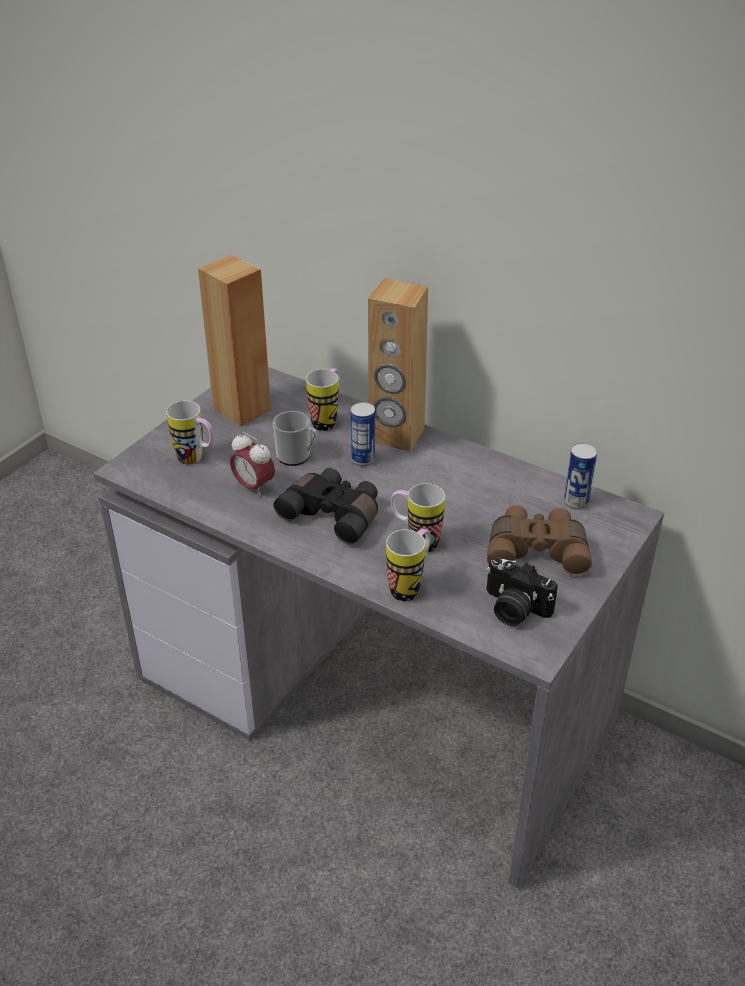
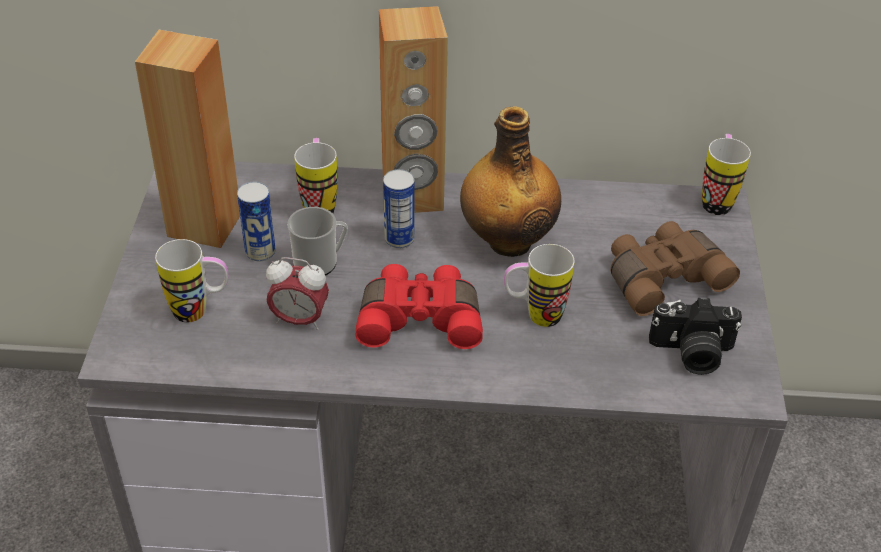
camera: 30 degrees left, 5 degrees up
black binoculars [274,468,378,545] -> red binoculars [356,264,483,349]
mug [386,529,431,602] -> mug moved to [702,134,751,215]
can [564,443,597,510] -> can moved to [237,182,276,262]
none -> bottle [460,106,561,257]

